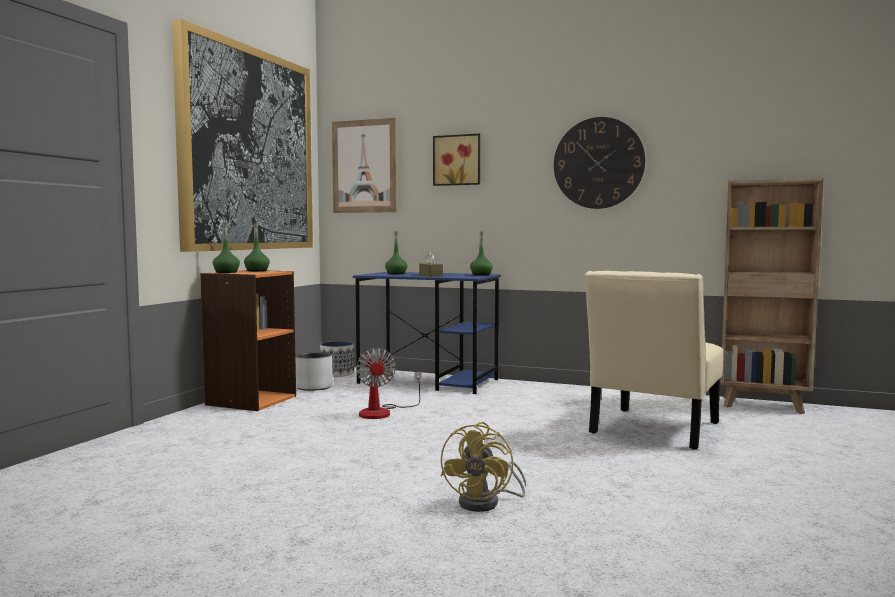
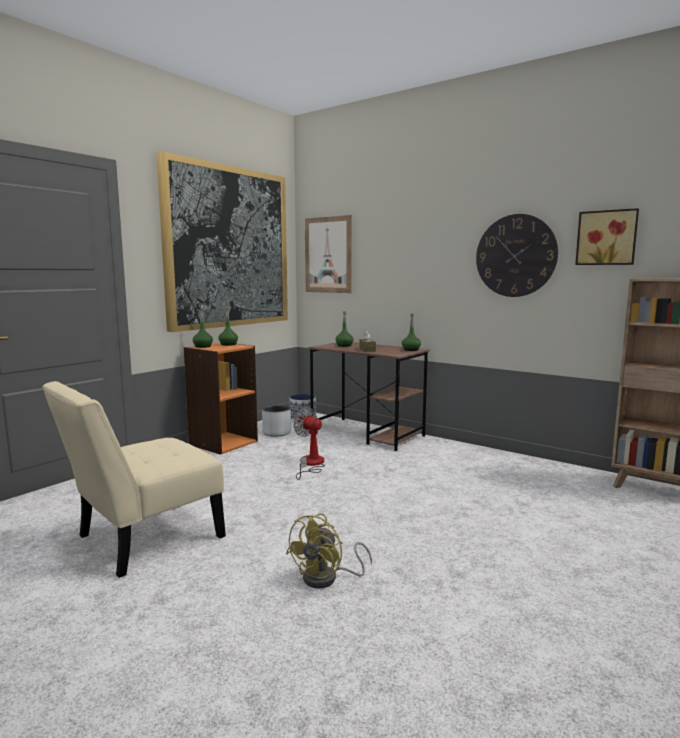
camera: 15 degrees right, 5 degrees up
blue desk [353,272,501,394] -> brown desk [308,342,430,451]
fan [356,348,422,419] -> fan turned 135 degrees clockwise [293,407,325,480]
picture [433,134,480,186] -> picture moved to [575,208,639,265]
beige chair [585,271,723,449] -> beige chair moved to [42,381,226,578]

